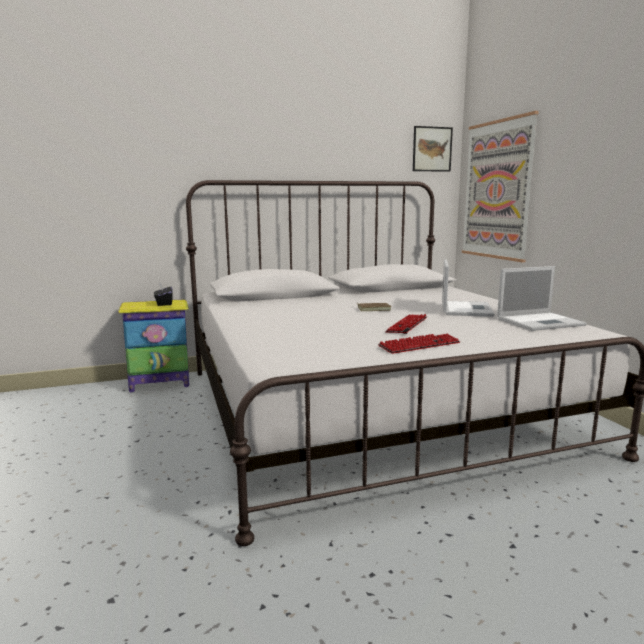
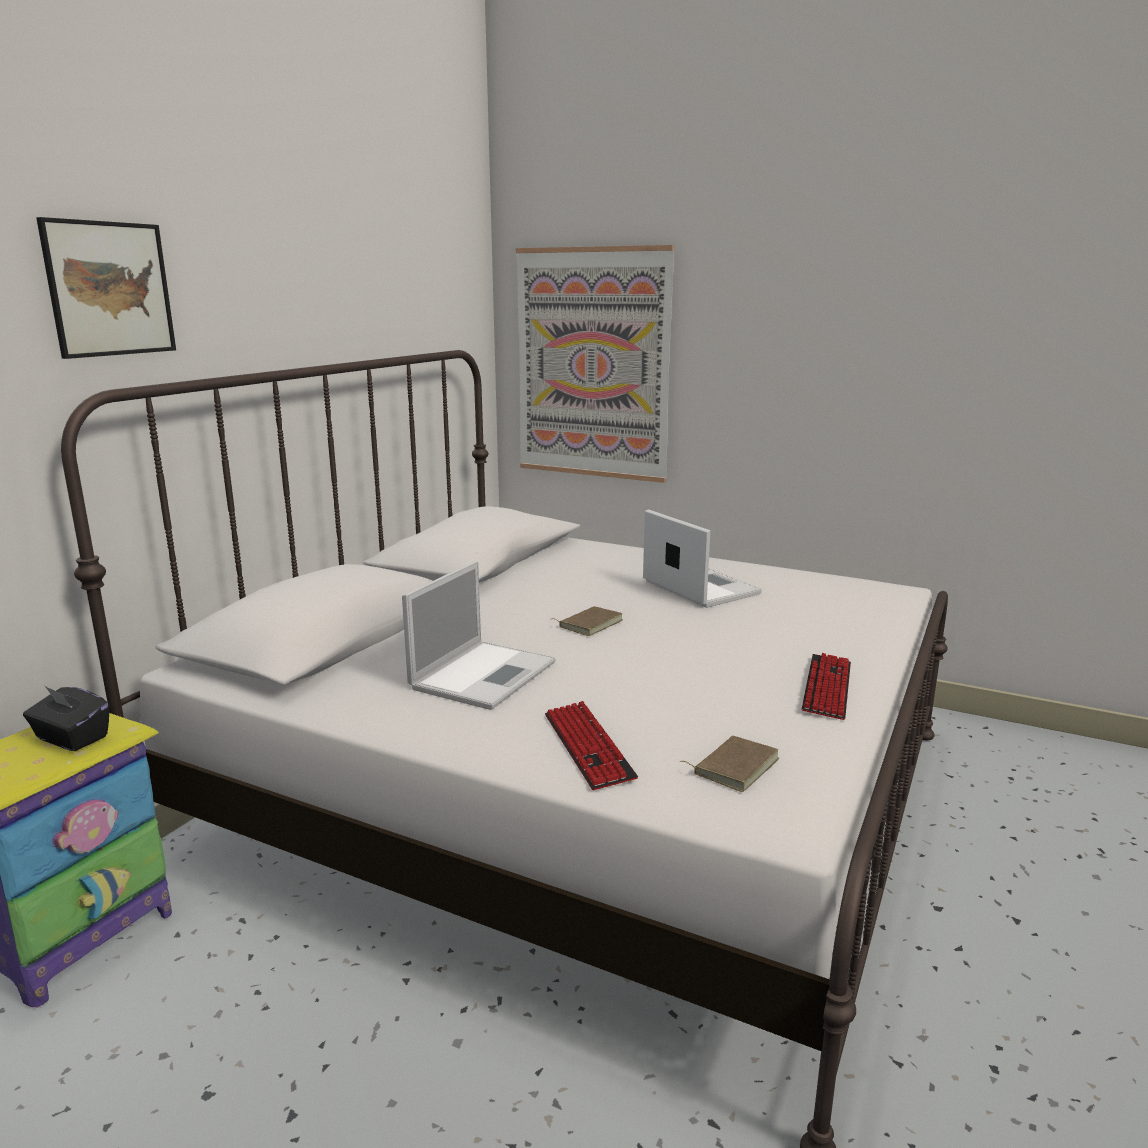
camera: 45 degrees left, 5 degrees up
keyboard [385,314,427,334] -> keyboard moved to [545,701,638,790]
picture [413,126,453,172] -> picture moved to [36,217,176,359]
laptop [497,266,587,331] -> laptop moved to [402,561,556,710]
none -> brown book [680,736,779,792]

